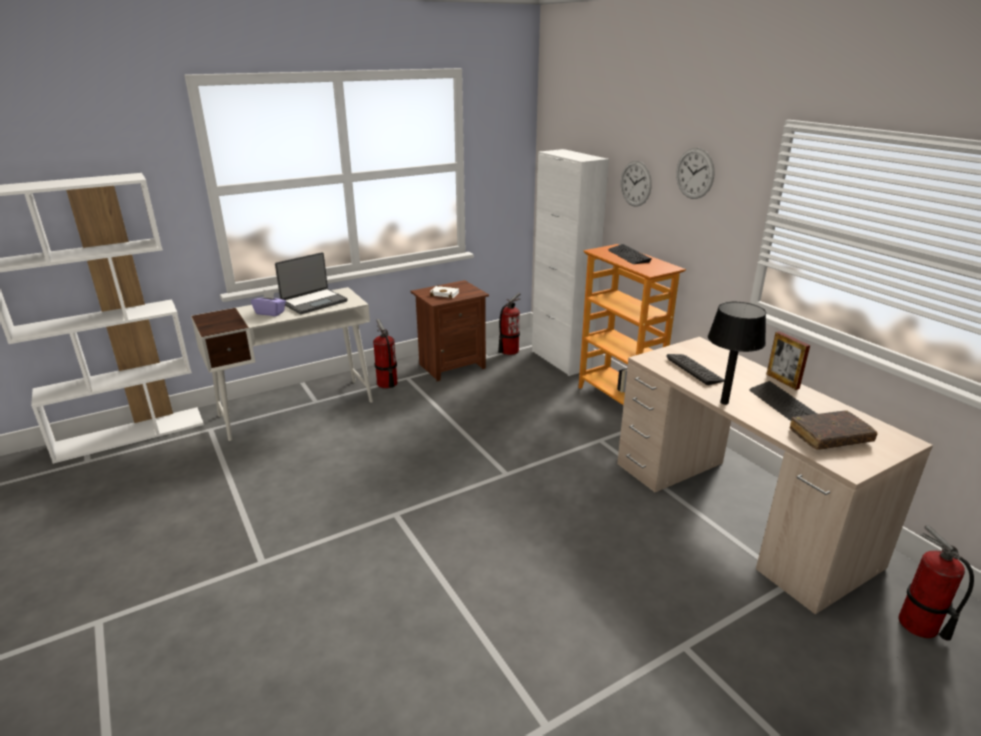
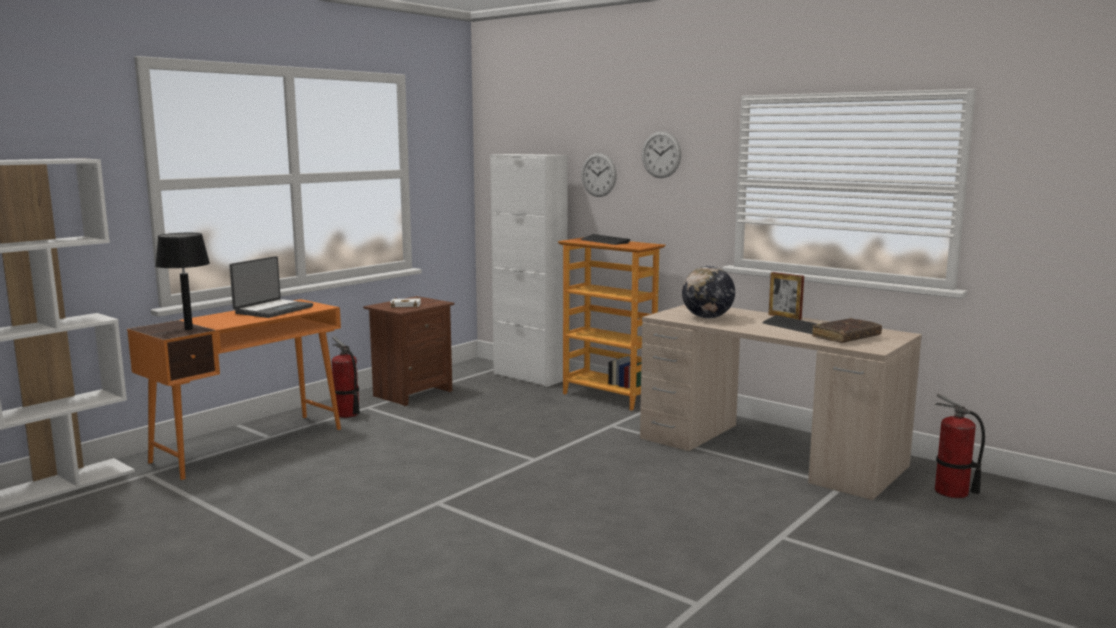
camera: 20 degrees left, 15 degrees down
white desk [191,287,373,441] -> orange desk [127,299,341,480]
purple tissue box [251,290,286,316] -> none
fire extinguisher [498,293,521,355] -> none
keyboard [666,354,724,385] -> globe [682,266,735,318]
black table lamp [708,302,766,405] -> black table lamp moved to [155,233,210,330]

